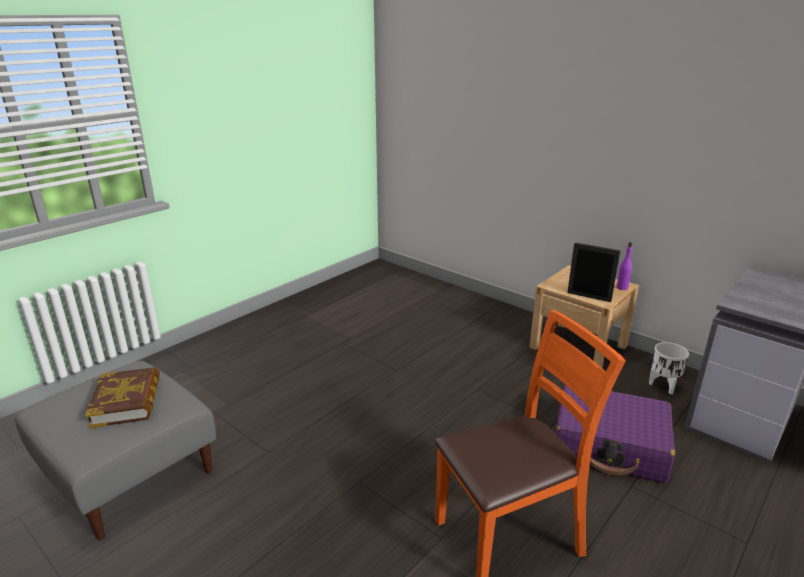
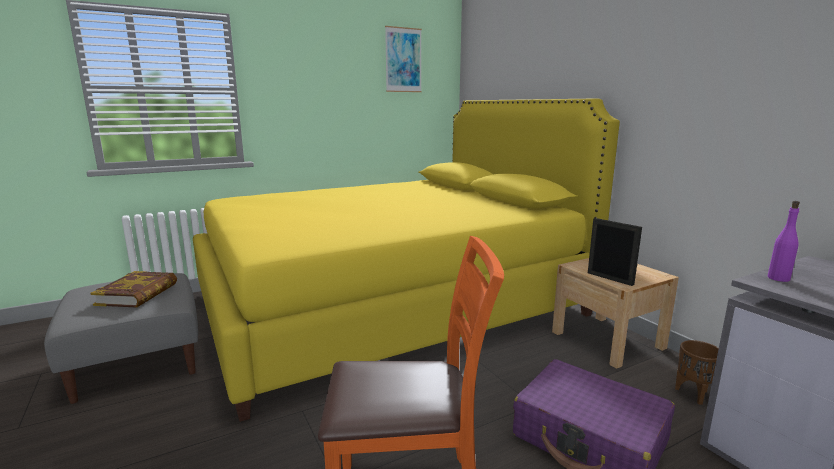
camera: 20 degrees right, 10 degrees down
purple bottle [616,242,632,290] -> purple bottle moved to [768,201,800,282]
white planter [649,342,689,394] -> brown planter [675,340,719,405]
none -> yellow bed [193,98,620,422]
none -> picture [385,26,422,92]

